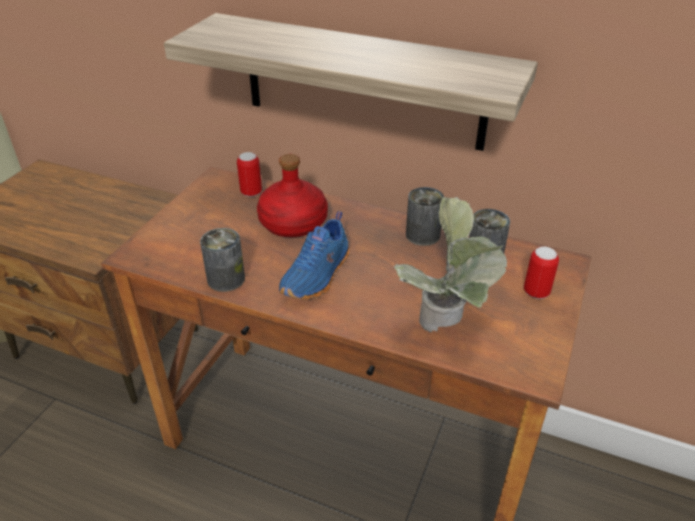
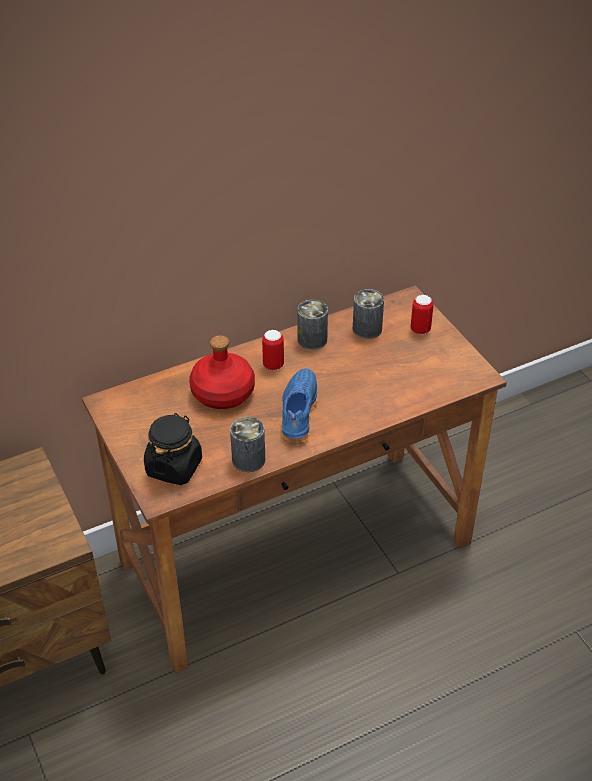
camera: 50 degrees left, 5 degrees up
shelf [164,13,538,151] -> none
can [237,152,262,197] -> can moved to [262,330,284,370]
blue shoe [279,211,349,300] -> blue shoe turned 150 degrees counterclockwise [282,368,318,444]
potted plant [394,197,507,332] -> none
none -> black jar [144,413,202,485]

